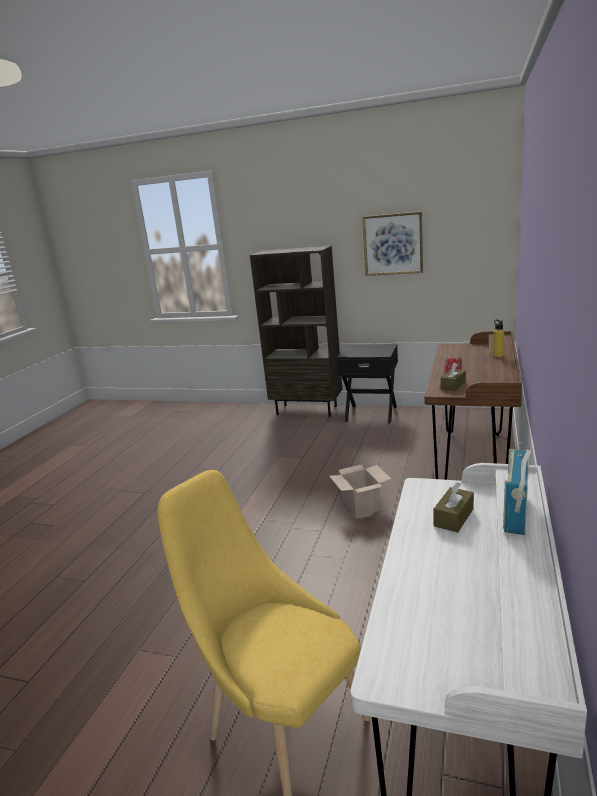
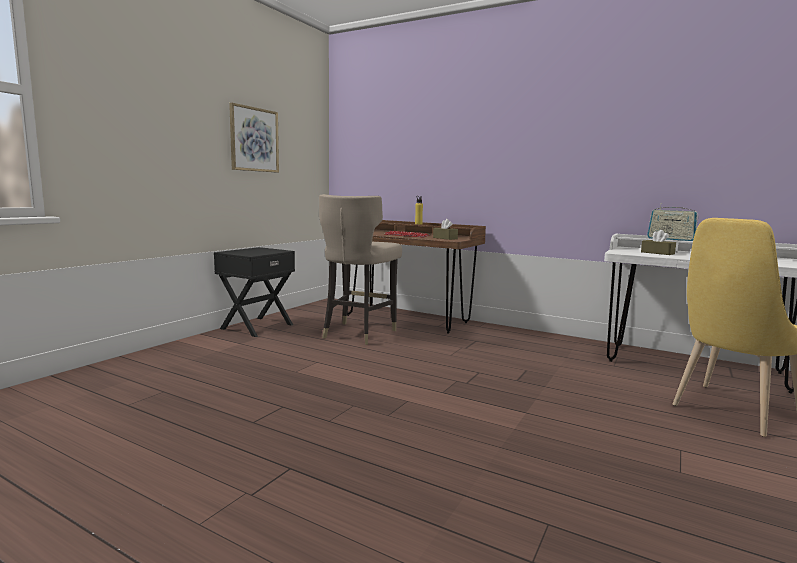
camera: 80 degrees left, 10 degrees down
brown bookcase [250,246,342,417] -> none
cardboard box [330,465,391,517] -> none
none -> beige stool [319,194,402,345]

